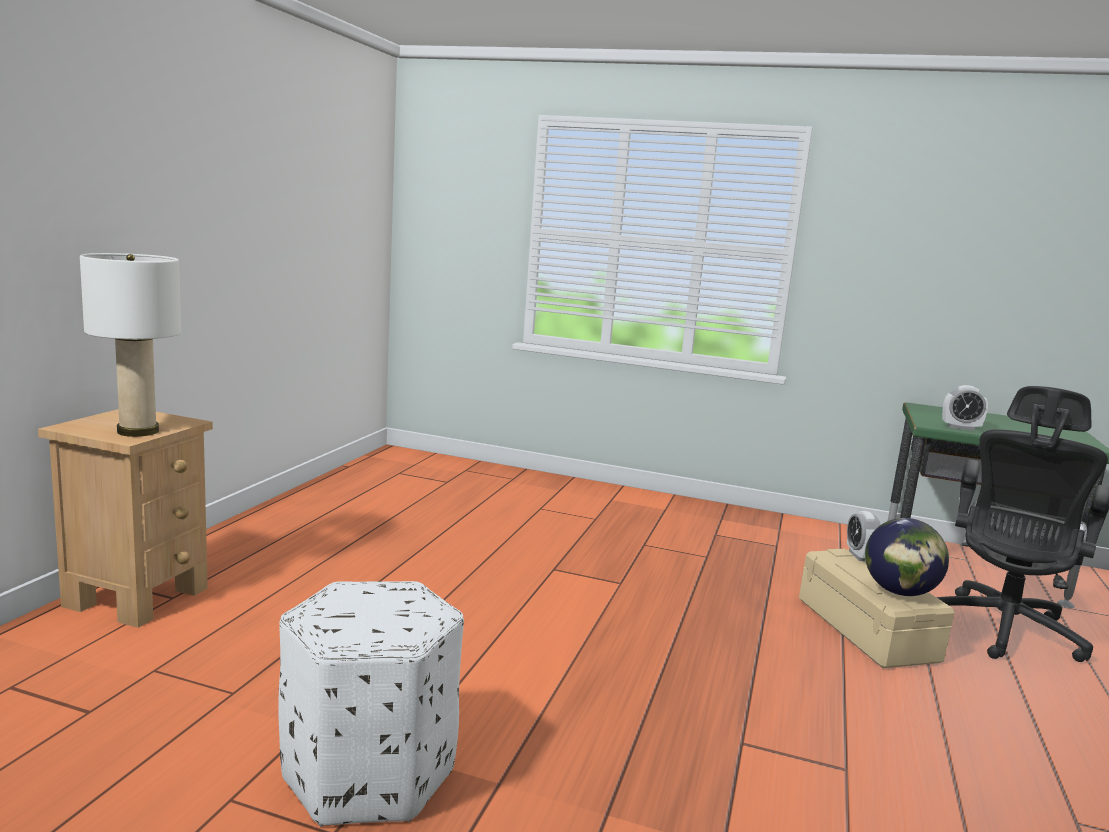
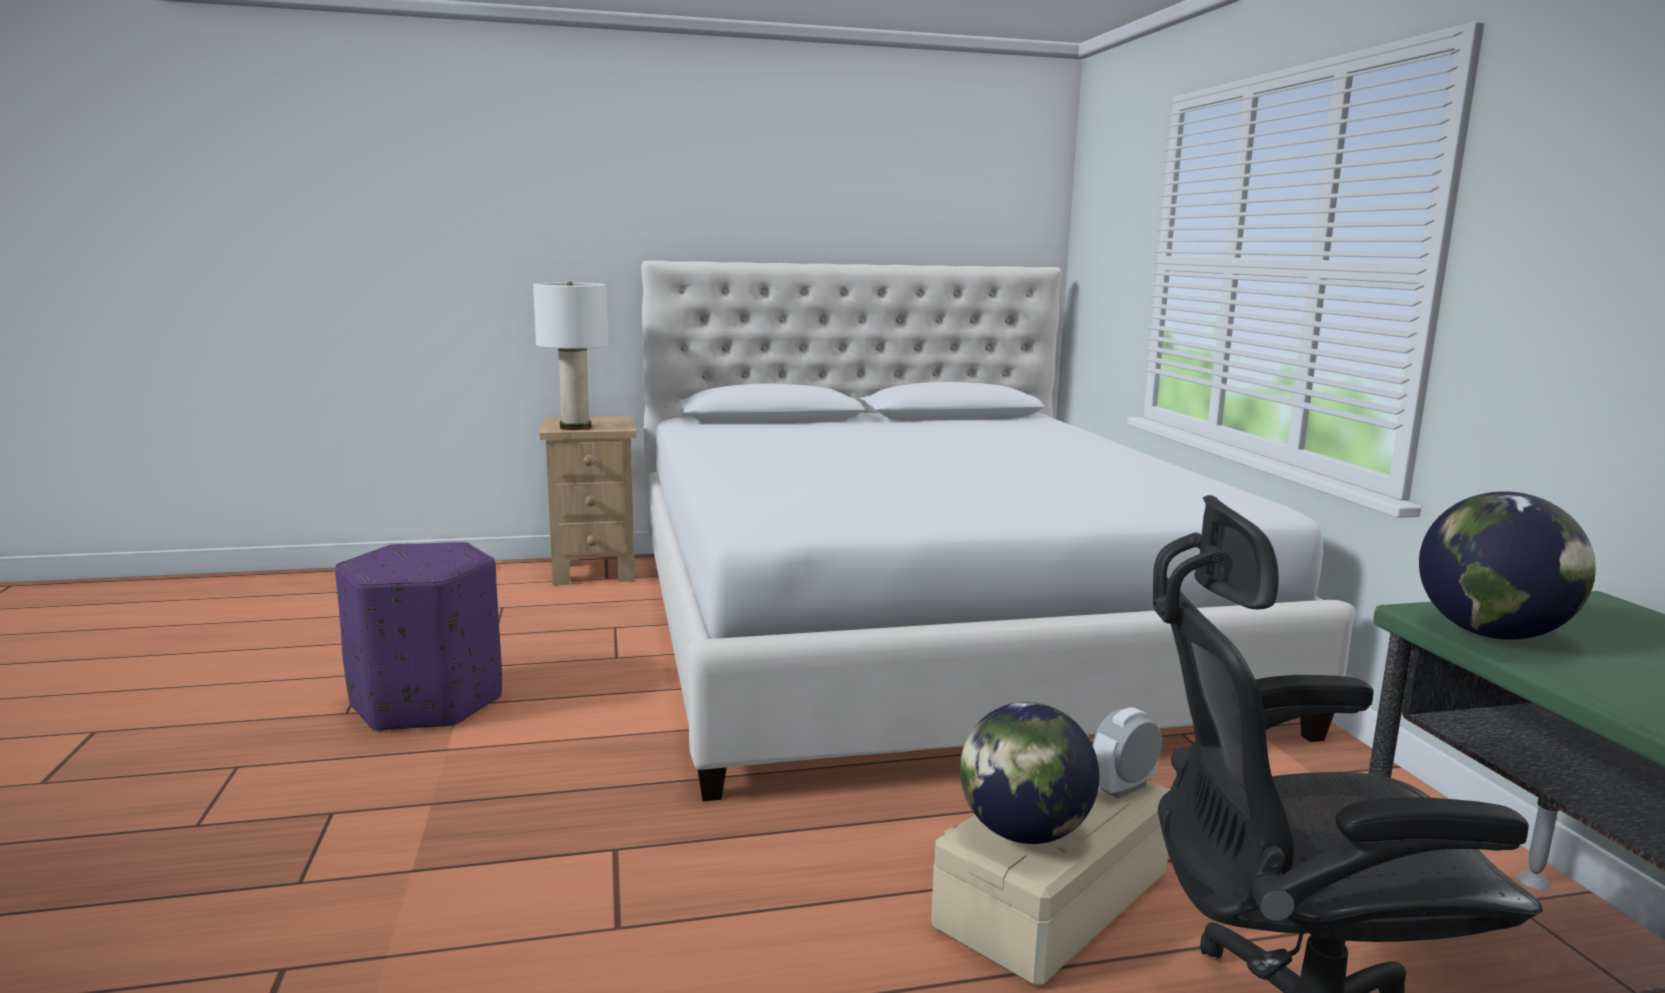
camera: 60 degrees right, 0 degrees up
white ottoman [278,581,464,827] -> purple ottoman [335,542,502,732]
alarm clock [942,385,988,431] -> globe [1419,491,1596,640]
none -> white bed [641,260,1355,801]

